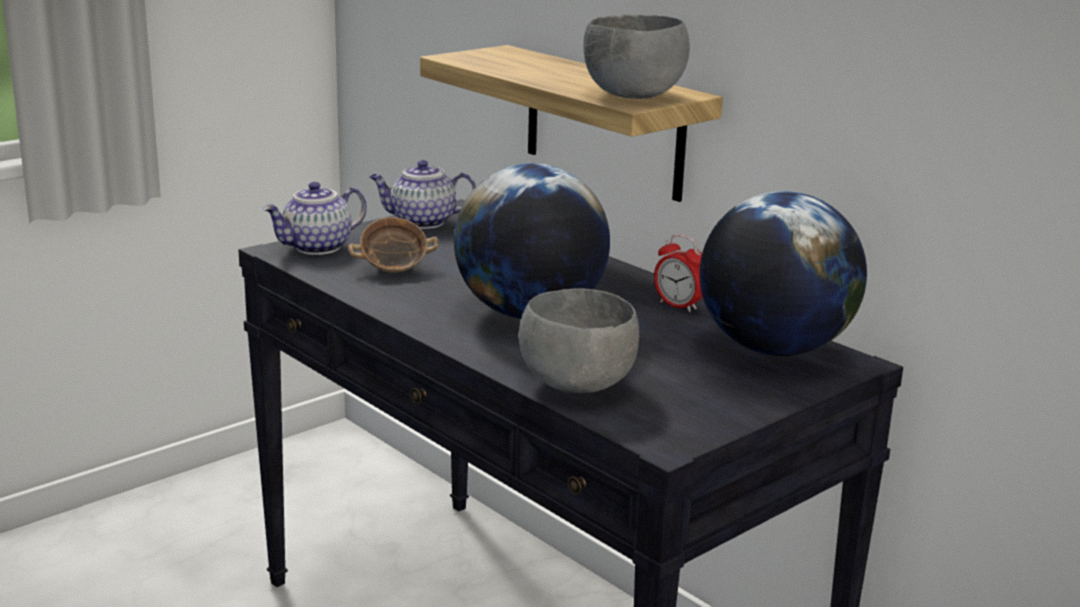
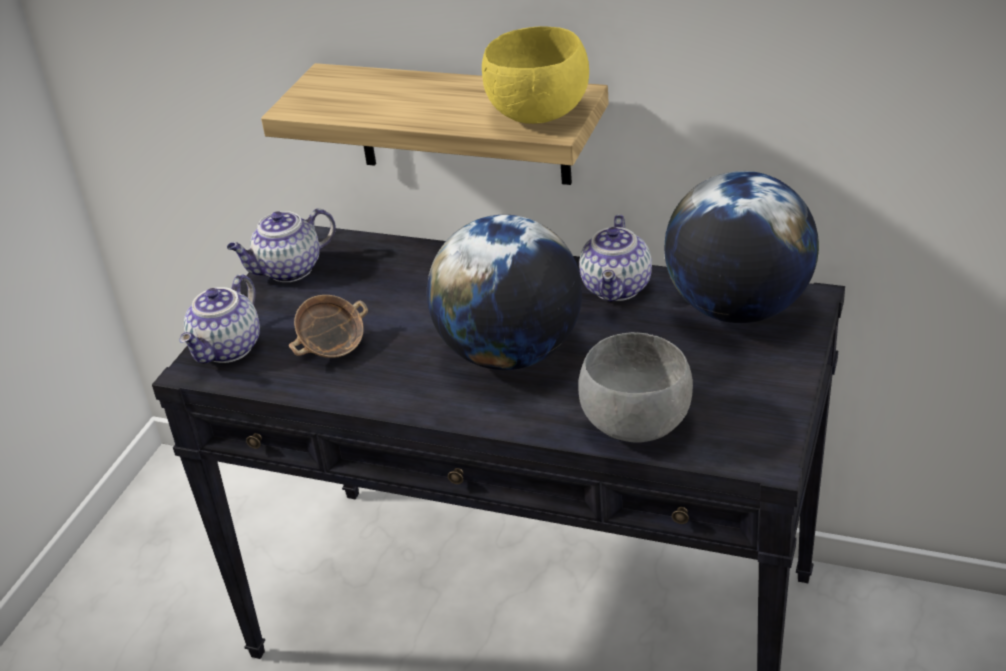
camera: 25 degrees left, 15 degrees up
grey bowl [583,14,690,99] -> yellow bowl [482,26,589,124]
alarm clock [654,234,703,312] -> teapot [579,214,652,302]

